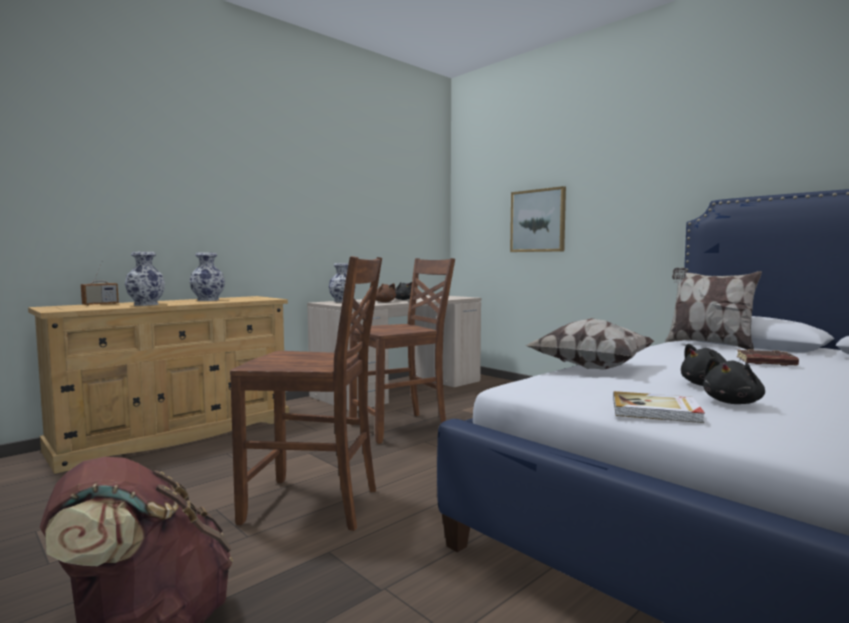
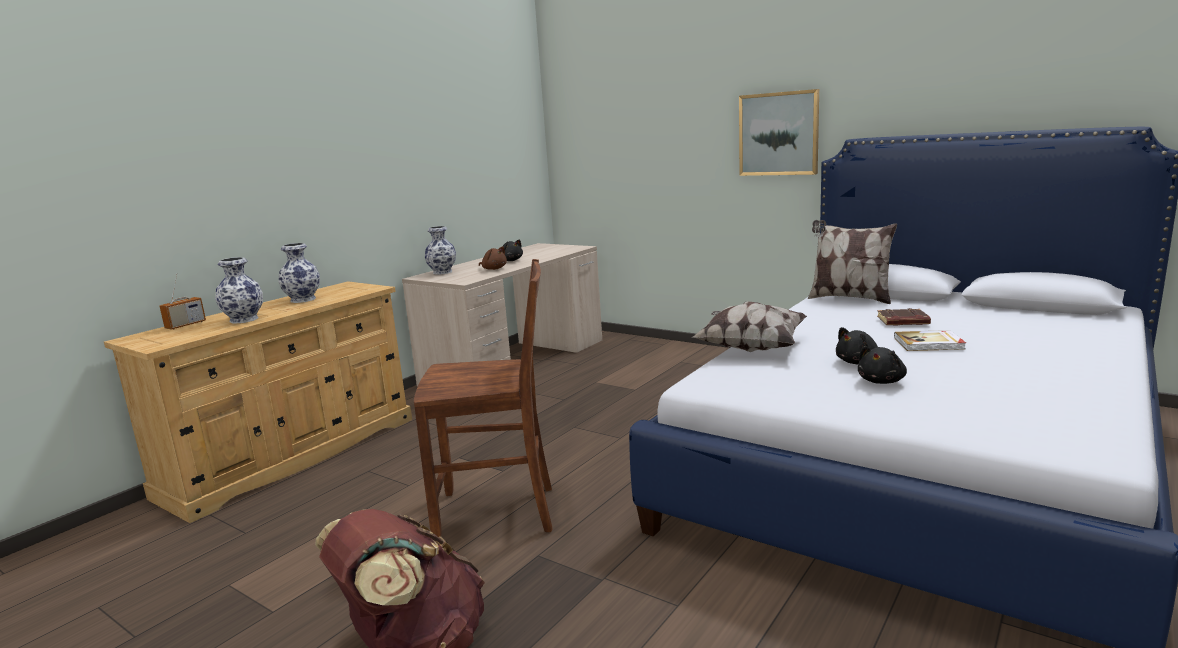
camera: 10 degrees left, 10 degrees up
brown chair [349,258,455,444] -> none
picture [510,186,566,252] -> picture moved to [739,89,819,176]
book [613,391,705,423] -> book moved to [894,330,966,351]

